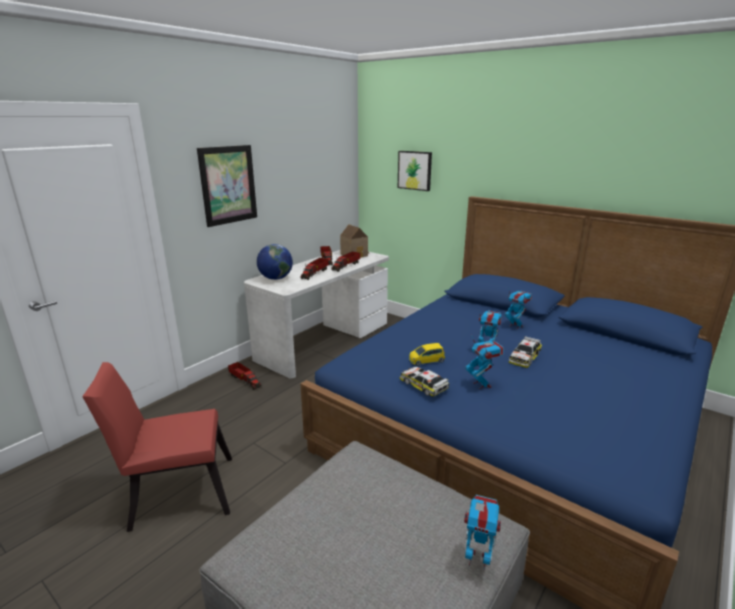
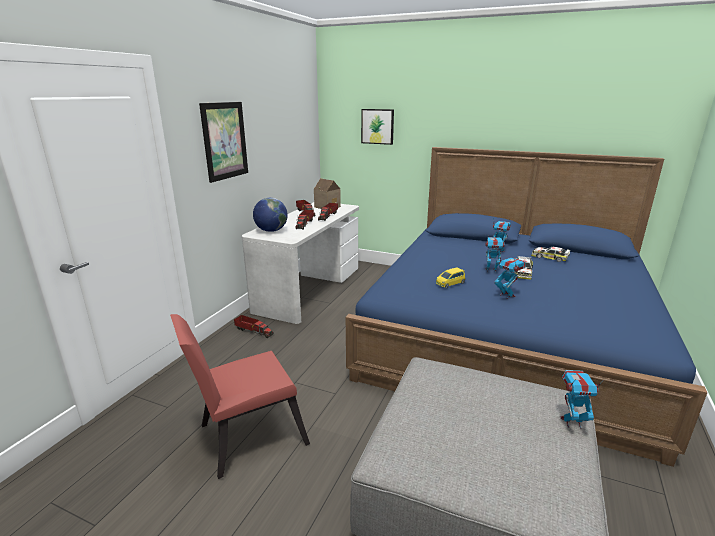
camera: 15 degrees left, 0 degrees up
toy car [400,367,449,397] -> toy car moved to [531,247,570,262]

